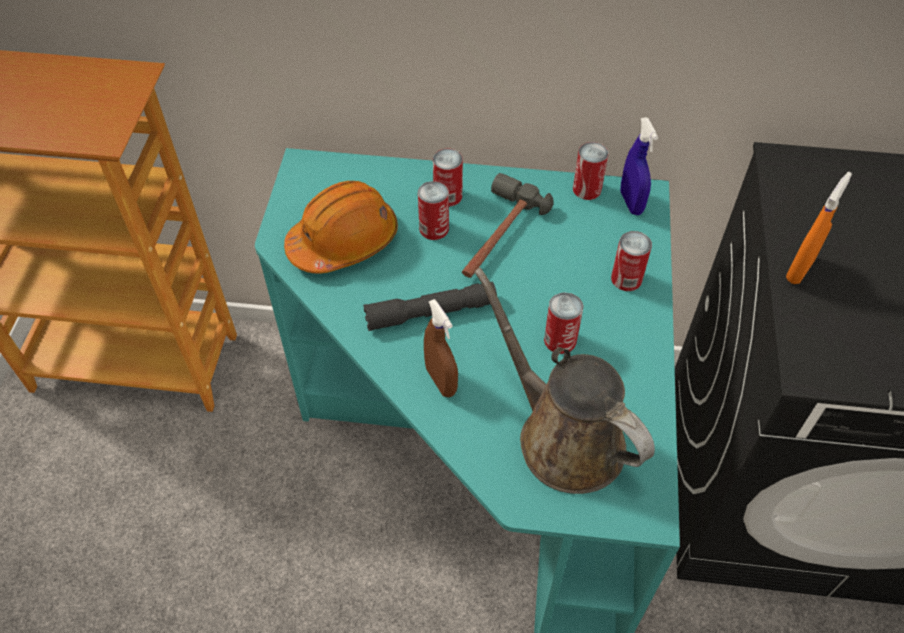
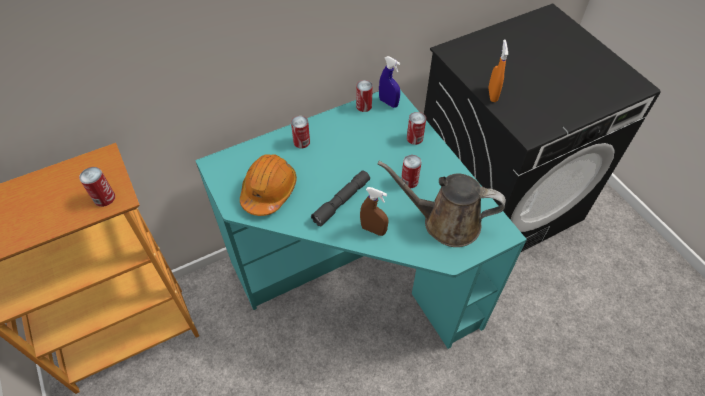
camera: 35 degrees left, 0 degrees up
can [418,181,449,240] -> can moved to [79,167,115,207]
hammer [462,173,554,278] -> none

